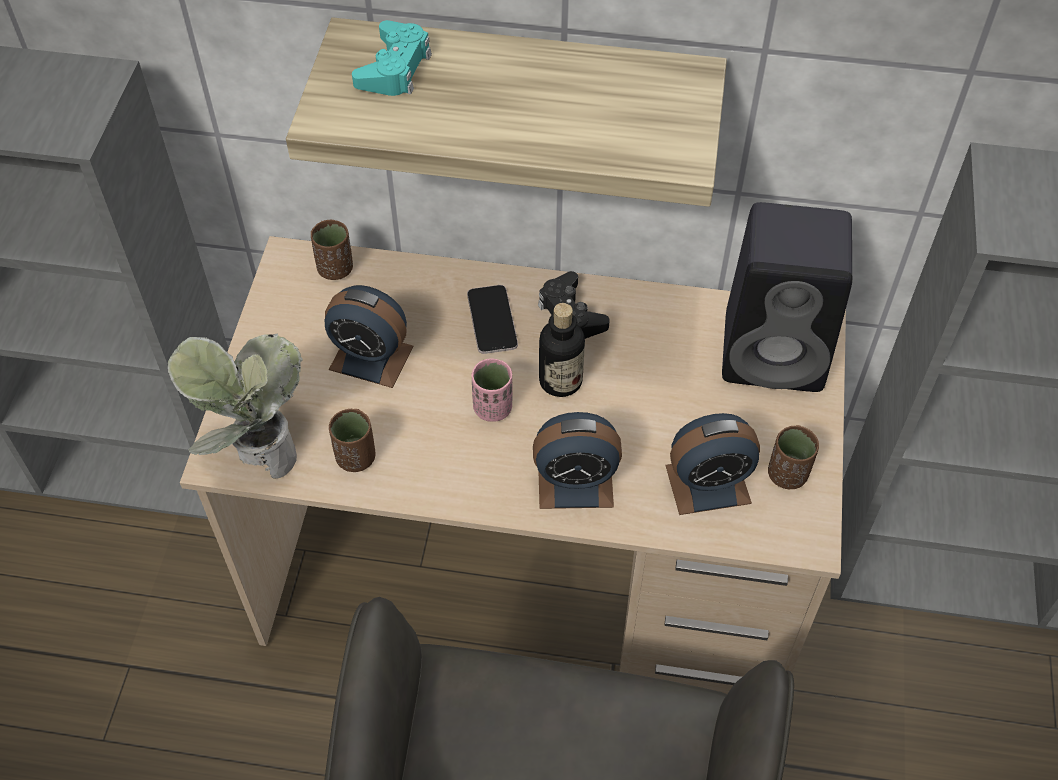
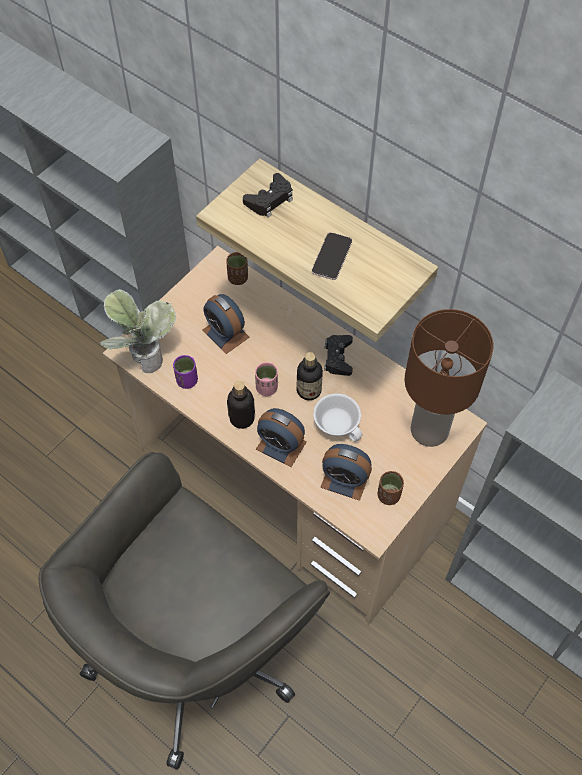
camera: 30 degrees right, 5 degrees up
brown cup [329,409,376,472] -> purple cup [173,355,198,389]
turquoise game controller [352,20,432,96] -> black game controller [243,173,293,218]
phone [467,285,518,354] -> phone moved to [312,232,352,280]
black speaker [722,202,852,392] -> brown table lamp [405,309,493,447]
none -> bottle [227,381,255,429]
none -> white cup [313,394,363,441]

